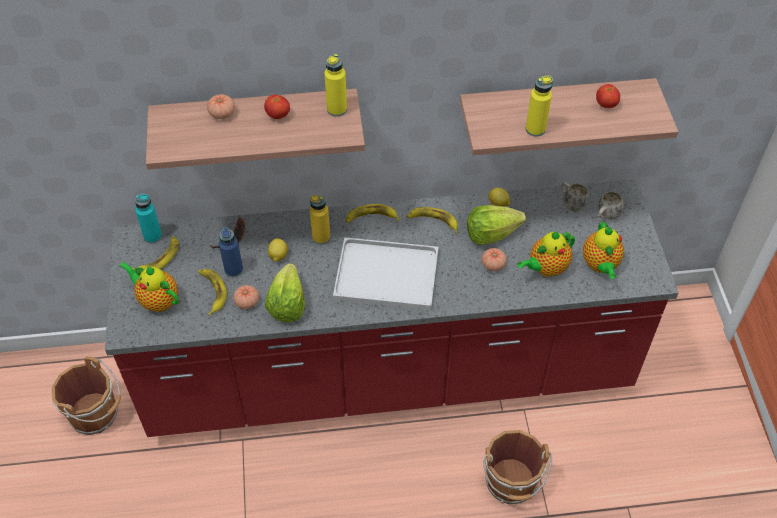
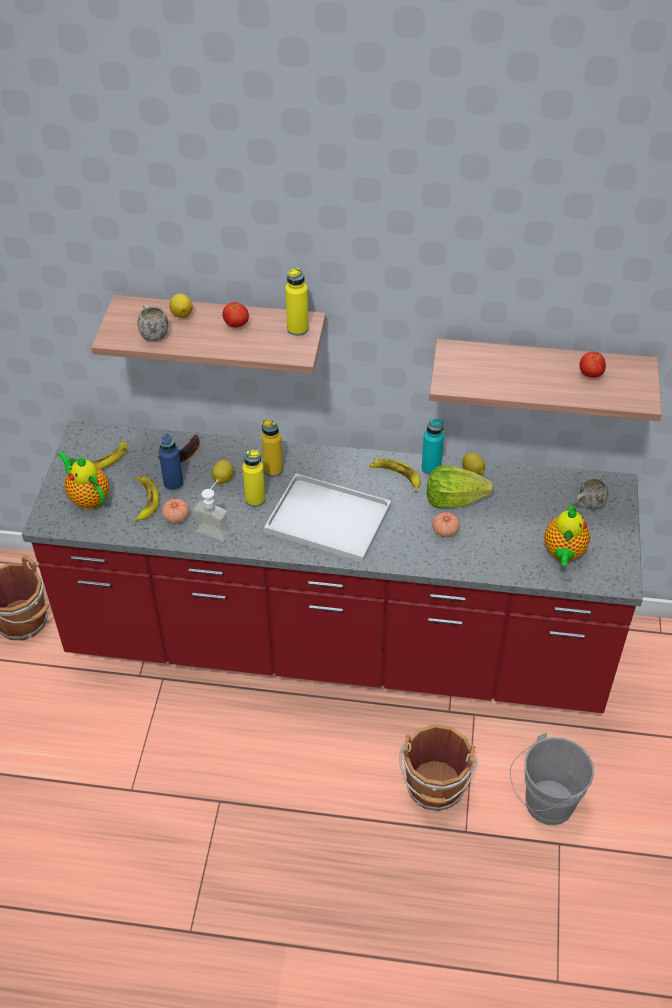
camera: 15 degrees right, 5 degrees down
turquoise bottle [135,194,162,243] -> turquoise bottle moved to [422,419,444,475]
tomato [207,94,235,119] -> lemon [169,294,193,318]
lettuce [265,263,305,322] -> soap dispenser [193,479,230,541]
banana [346,204,400,223] -> none
teapot [518,232,575,277] -> none
yellow bottle [526,76,553,137] -> yellow bottle moved to [243,450,265,507]
white mug [561,182,589,212] -> white mug moved to [138,304,168,341]
none -> grey bucket [510,733,594,826]

